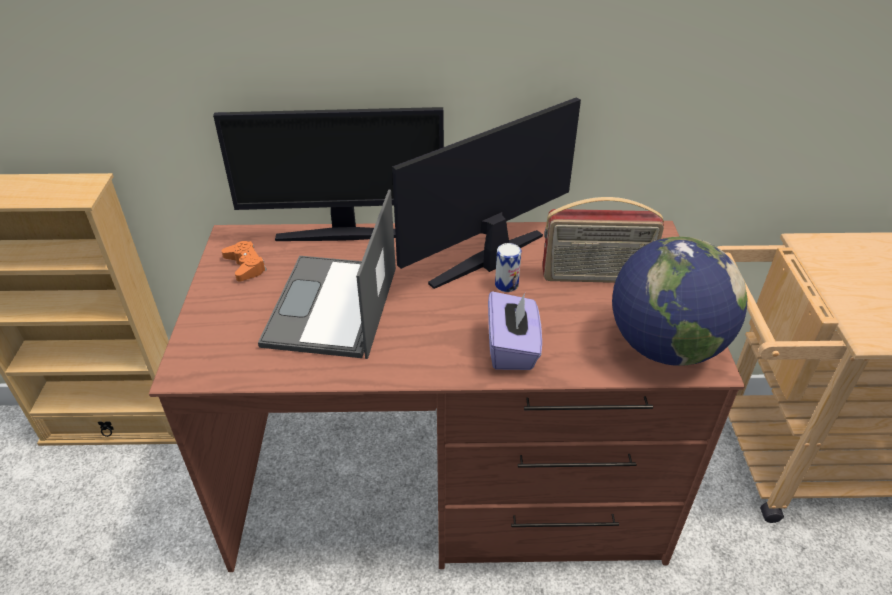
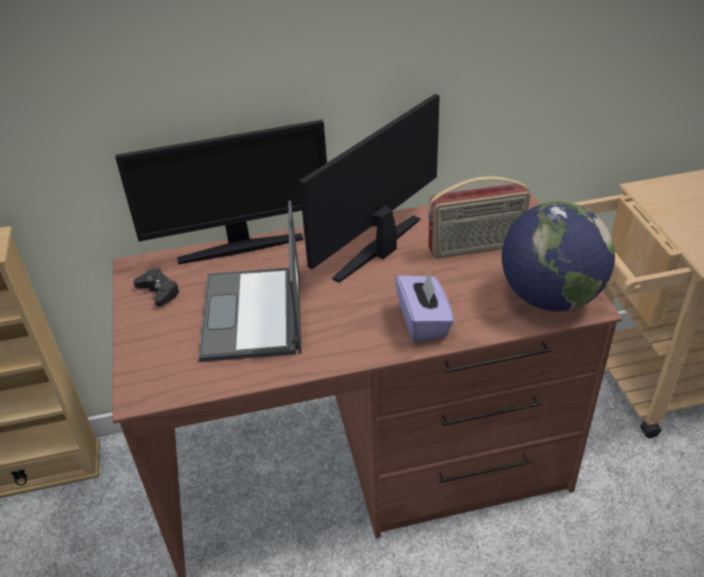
camera: 10 degrees left, 0 degrees up
orange game controller [222,241,267,281] -> black game controller [133,268,180,307]
can [495,243,521,292] -> none

